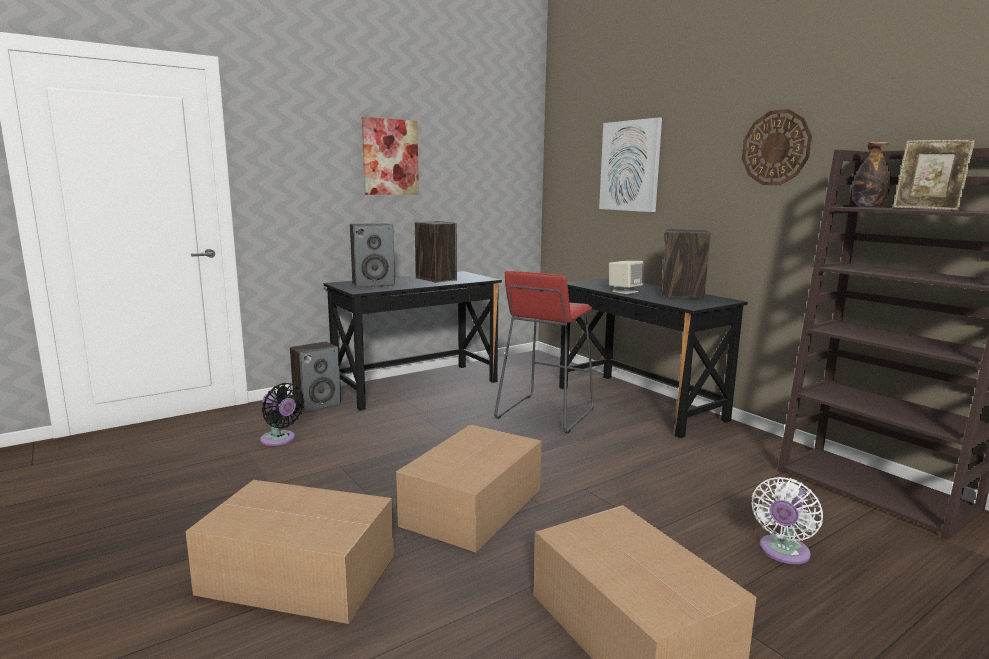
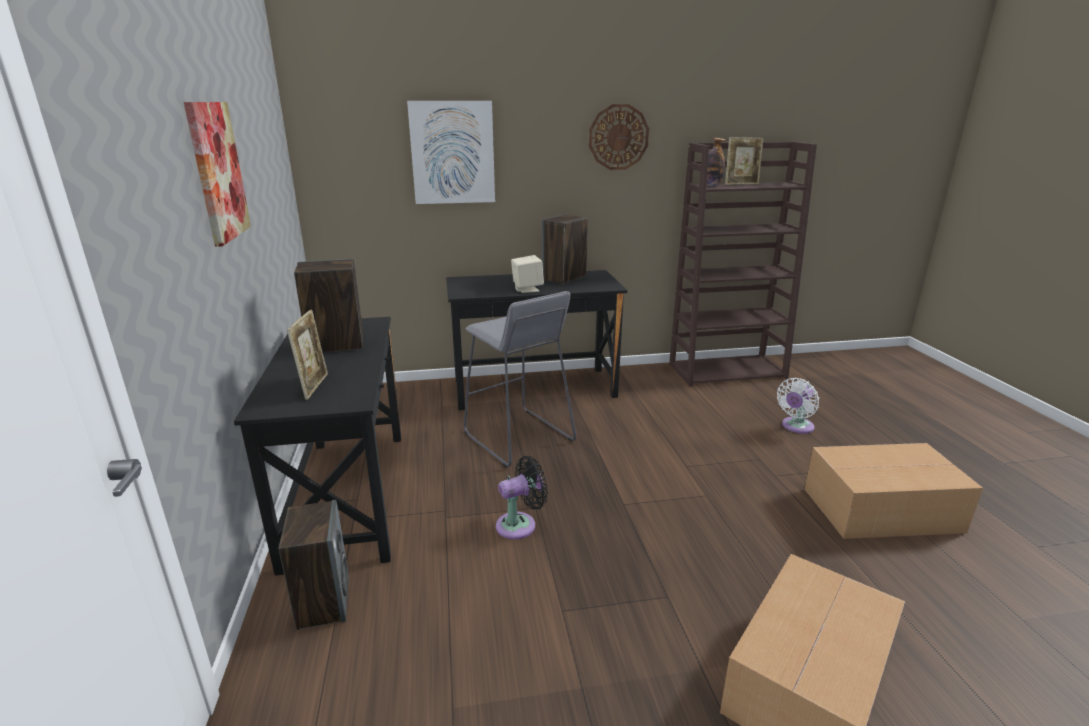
camera: 65 degrees left, 10 degrees up
black fan [260,383,305,446] -> black fan moved to [496,456,548,540]
speaker [350,223,395,288] -> picture frame [287,310,328,400]
cardboard box [396,425,541,553] -> none
red stool [494,271,594,433] -> grey stool [464,291,576,467]
white fan [752,477,823,564] -> white fan turned 75 degrees clockwise [777,378,819,434]

